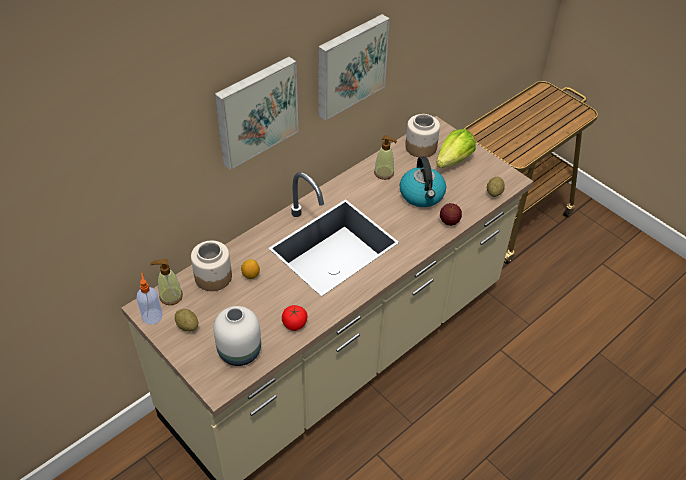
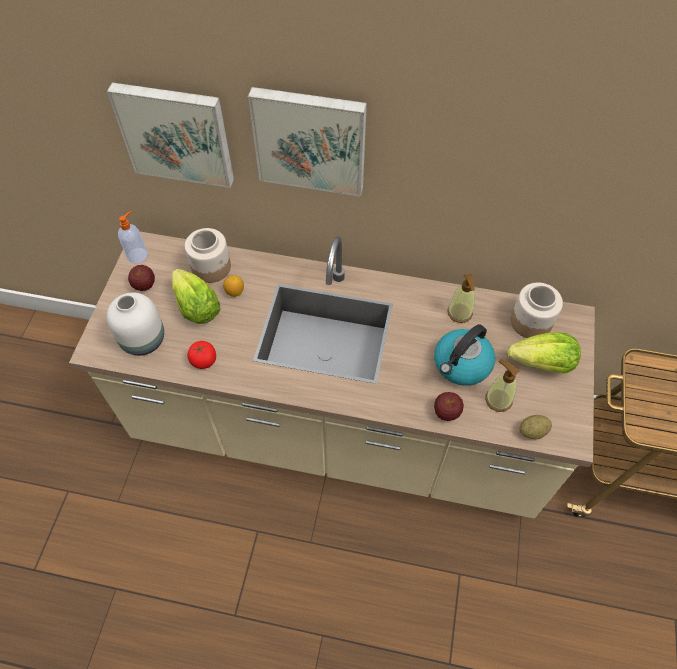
camera: 55 degrees right, 10 degrees up
soap dispenser [150,259,183,305] -> soap dispenser moved to [485,360,519,412]
potato [175,309,198,332] -> apple [128,265,155,291]
picture [318,14,390,121] -> picture moved to [107,82,234,188]
none -> lettuce [171,269,221,324]

